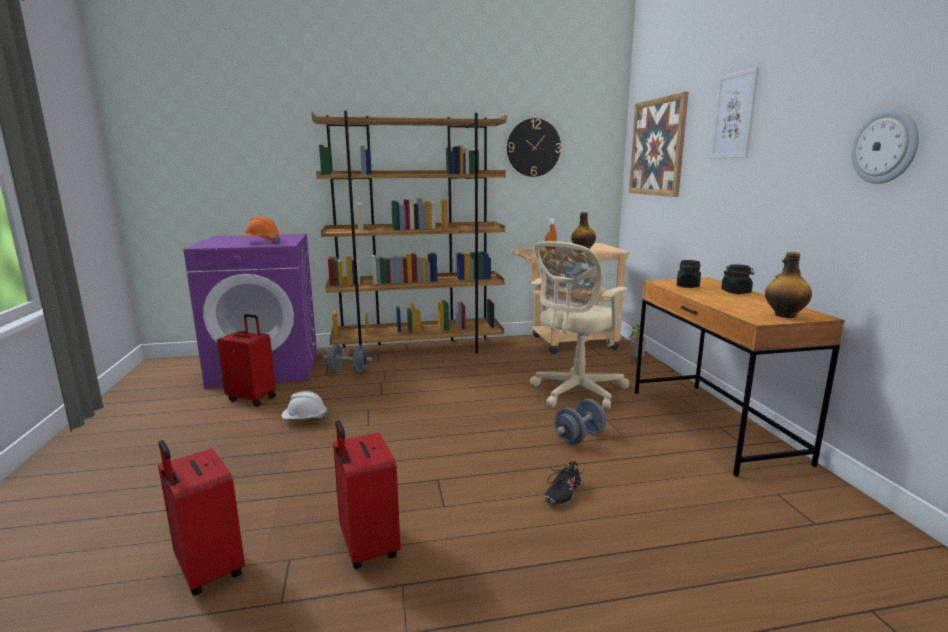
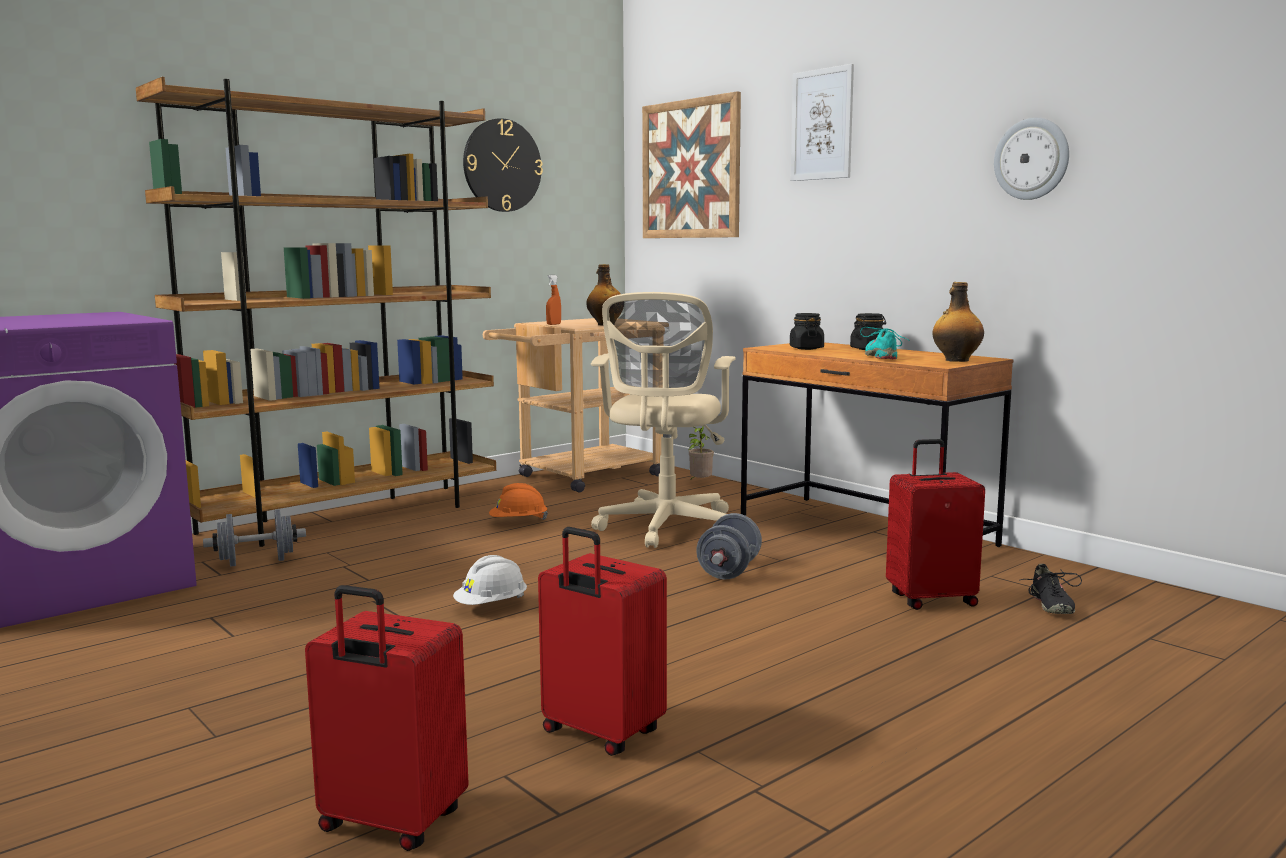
camera: 30 degrees left, 5 degrees down
red suitcase [217,314,276,407] -> red suitcase moved to [886,439,985,610]
orange hard hat [241,217,280,243] -> orange hard hat moved to [489,483,548,520]
white hard hat [282,391,328,419] -> white hard hat moved to [453,555,527,605]
black shoe [544,460,584,505] -> black shoe moved to [1020,563,1082,614]
none -> turquoise shoe [860,327,910,359]

